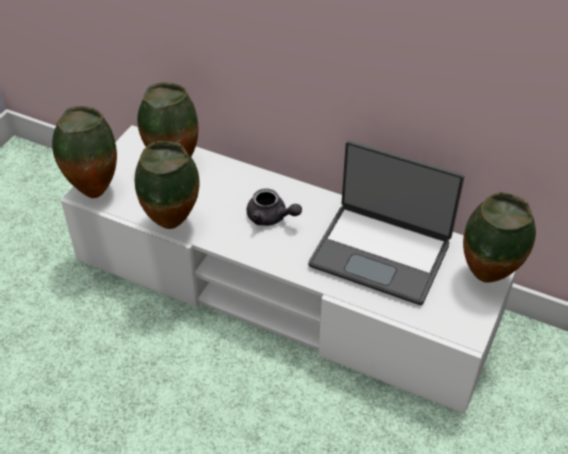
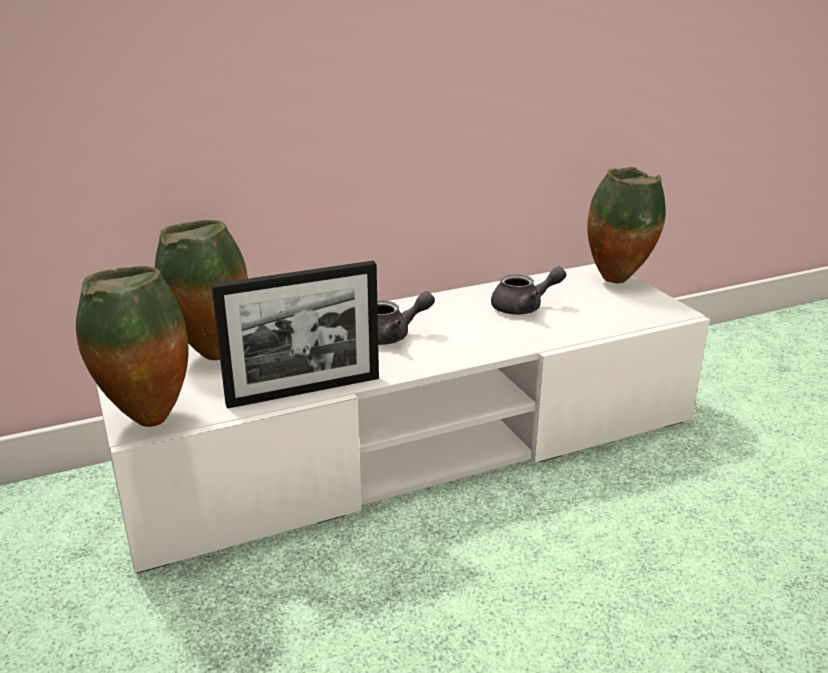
camera: 50 degrees left, 20 degrees down
vase [135,141,200,229] -> picture frame [211,261,379,409]
laptop [308,140,464,305] -> grey teapot [491,266,566,315]

